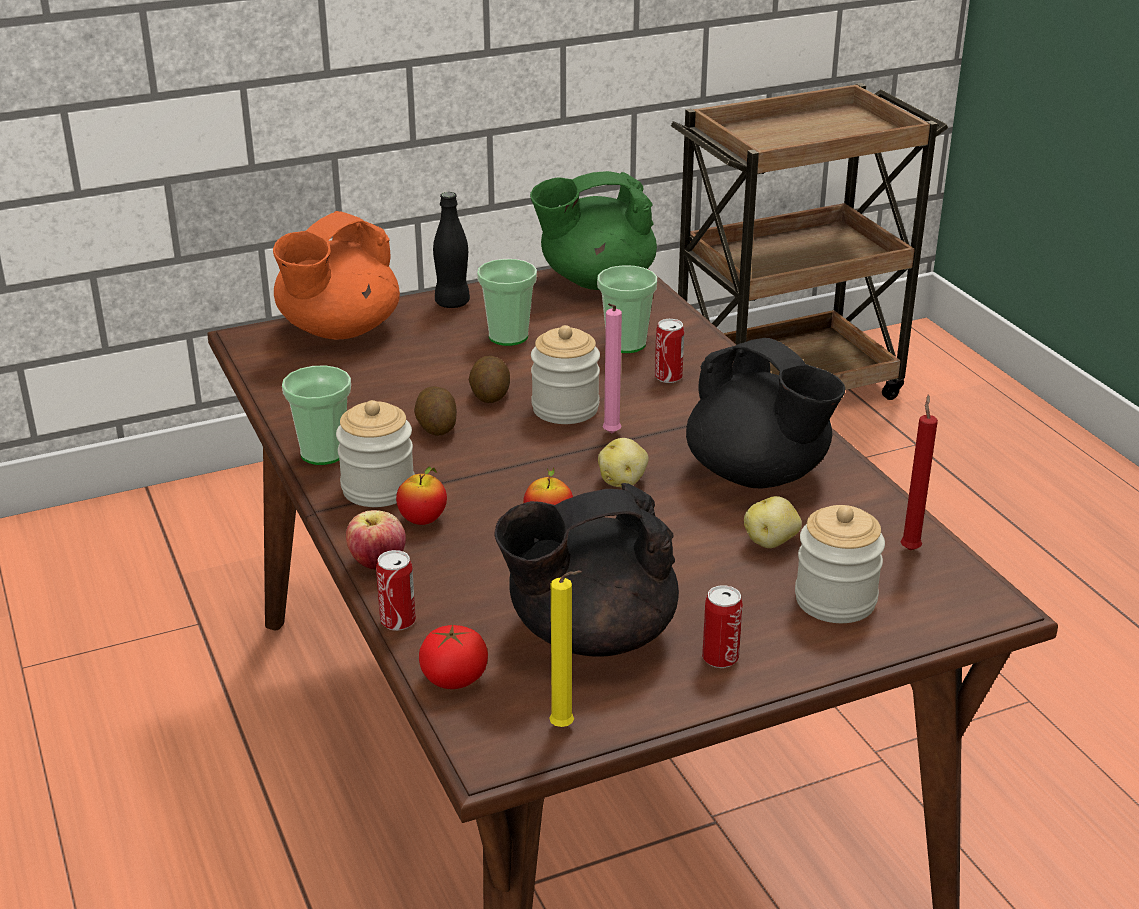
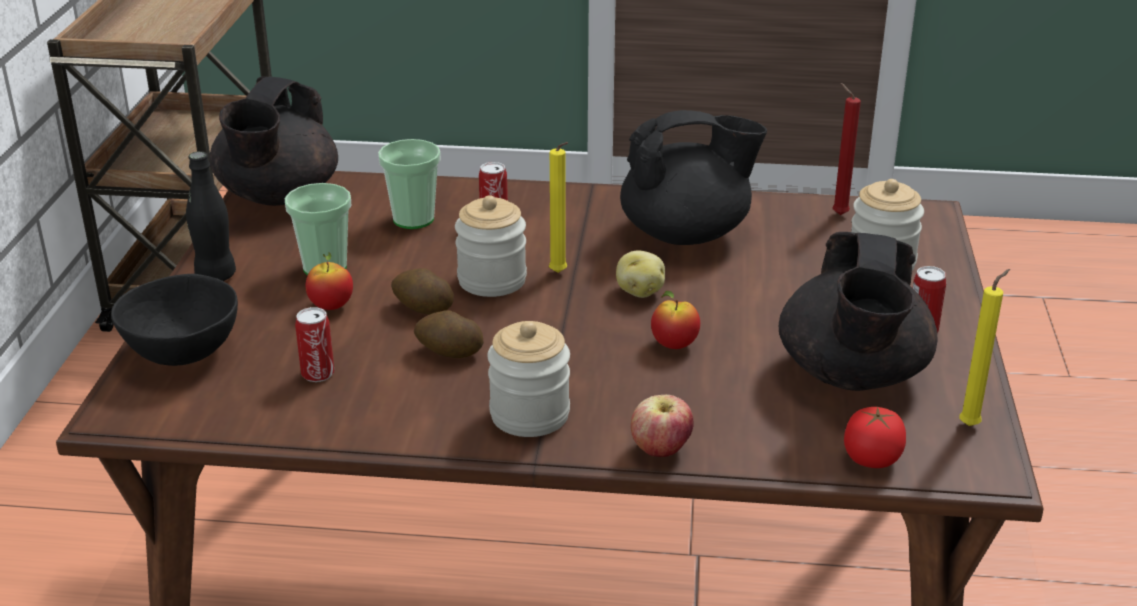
camera: 60 degrees left, 0 degrees up
orange teapot [273,211,400,340] -> black bowl [111,274,238,366]
cup [282,365,351,465] -> none
can [376,550,416,631] -> can moved to [295,307,334,382]
apple [396,467,447,525] -> apple moved to [305,252,353,310]
green teapot [530,171,657,290] -> black teapot [209,77,338,206]
pink candle [603,304,622,433] -> yellow candle [549,142,568,273]
potato [744,496,802,548] -> none

